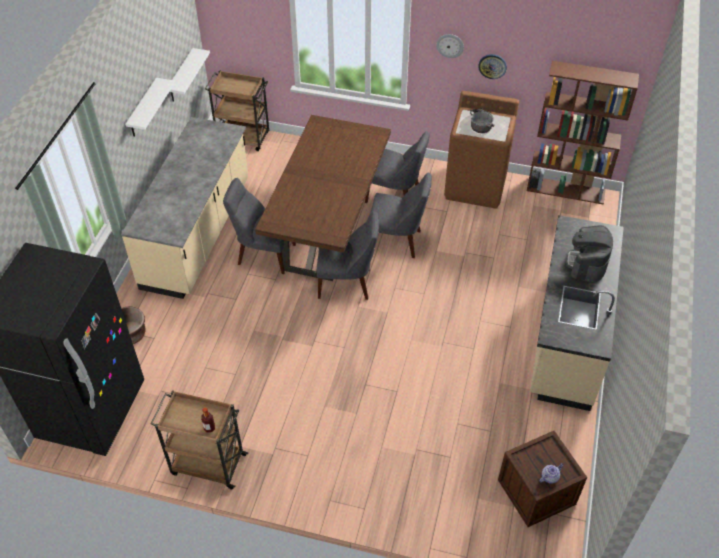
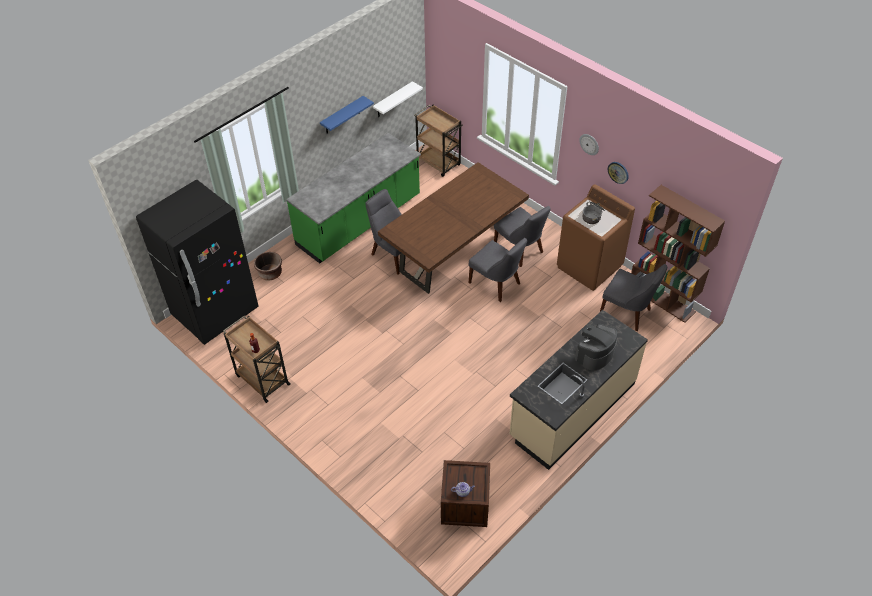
camera: 30 degrees right, 0 degrees up
beige counter [121,117,248,299] -> green counter [286,133,421,264]
white shelf [125,78,175,137] -> blue shelf [320,96,374,133]
grey chair [317,211,379,300] -> grey chair moved to [600,264,667,331]

